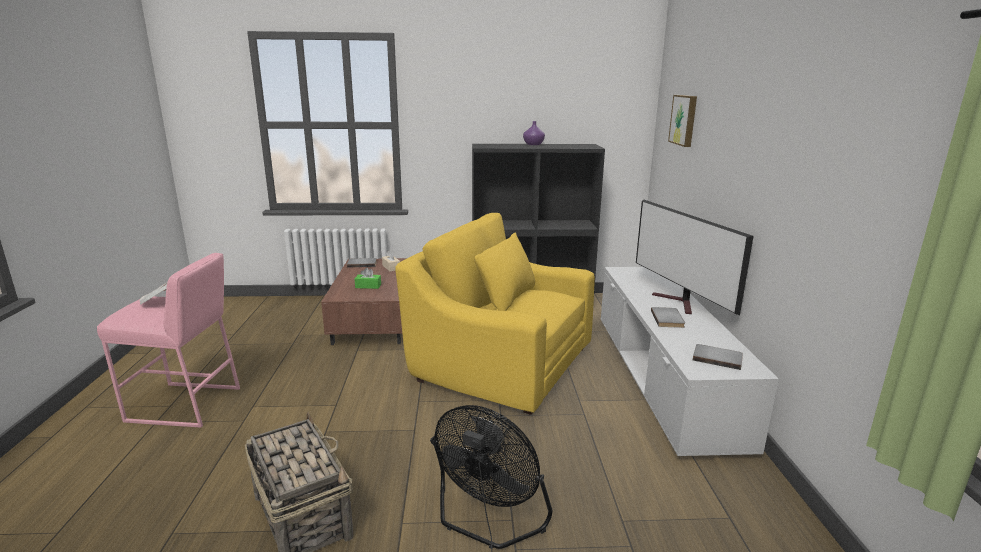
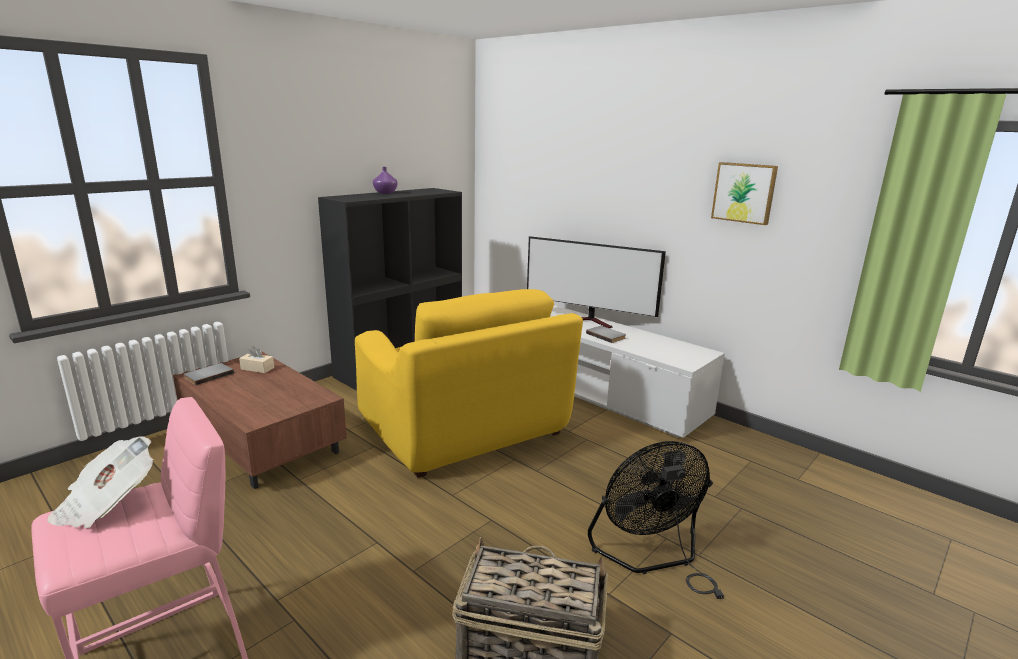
camera: 45 degrees left, 0 degrees up
green tissue box [355,268,381,289] -> none
yellow armchair [395,213,595,415] -> yellow armchair turned 105 degrees counterclockwise [355,289,583,478]
picture [668,95,697,147] -> picture moved to [711,162,778,225]
grey book [693,344,743,370] -> none

